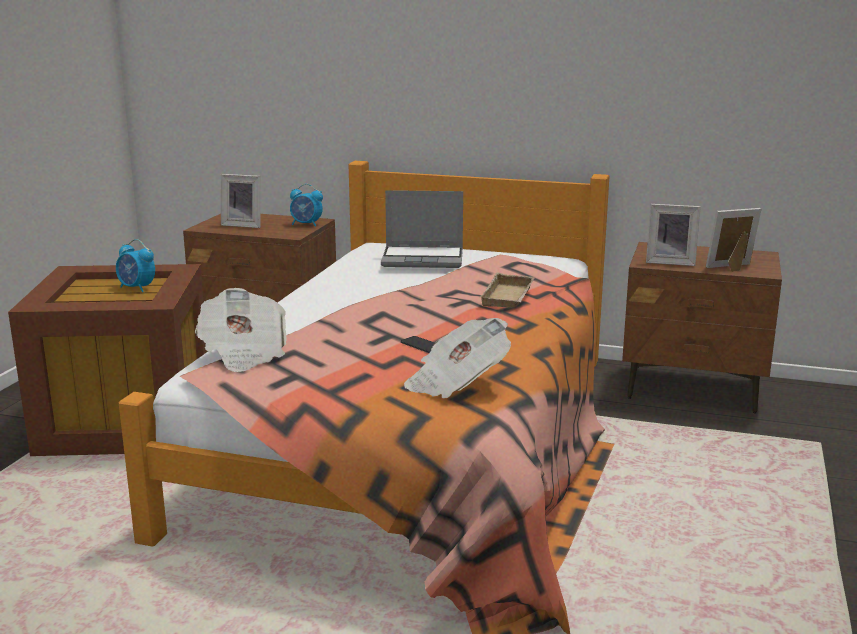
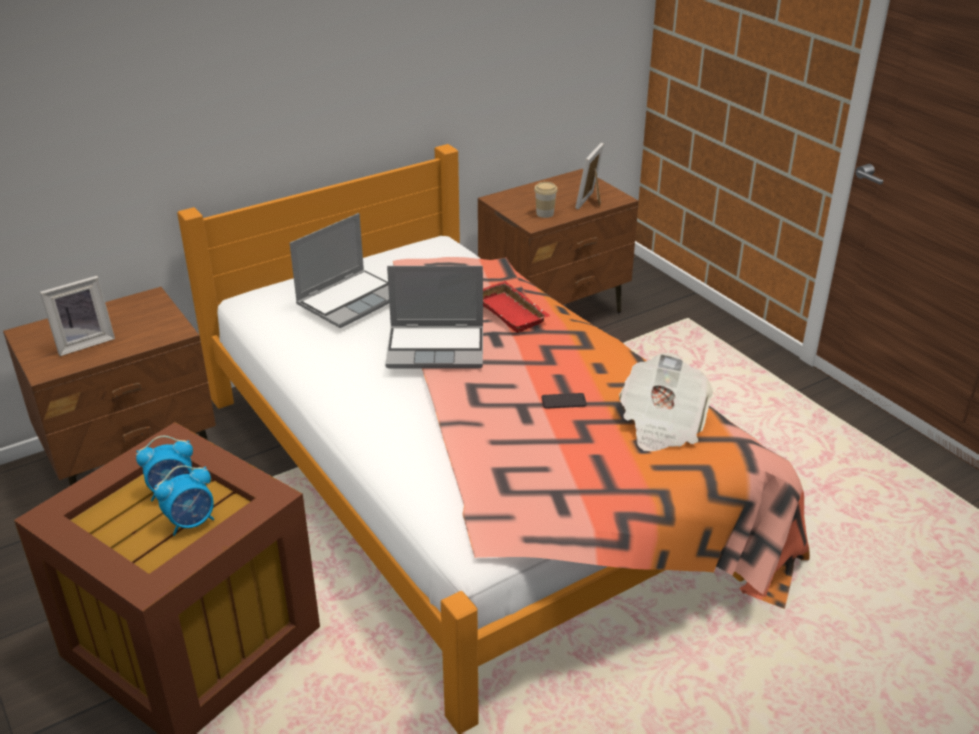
camera: 50 degrees left, 15 degrees up
newspaper [195,288,287,372] -> none
alarm clock [290,184,323,227] -> alarm clock moved to [154,465,214,536]
beige tray [480,272,535,308] -> red tray [483,281,551,333]
picture frame [646,204,701,266] -> cup [534,182,558,218]
none -> laptop [385,266,483,369]

